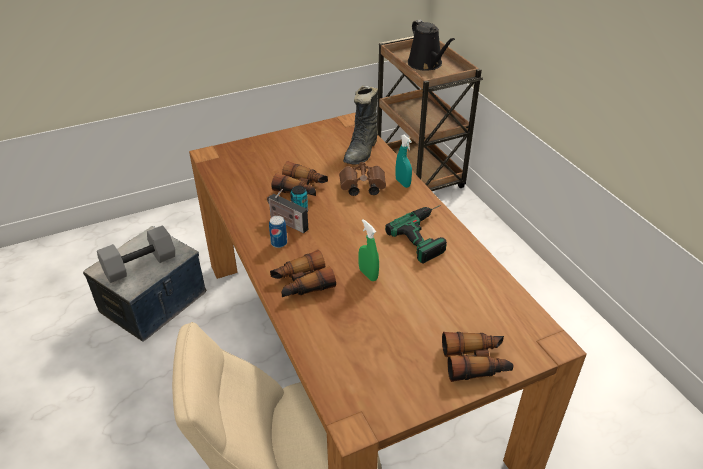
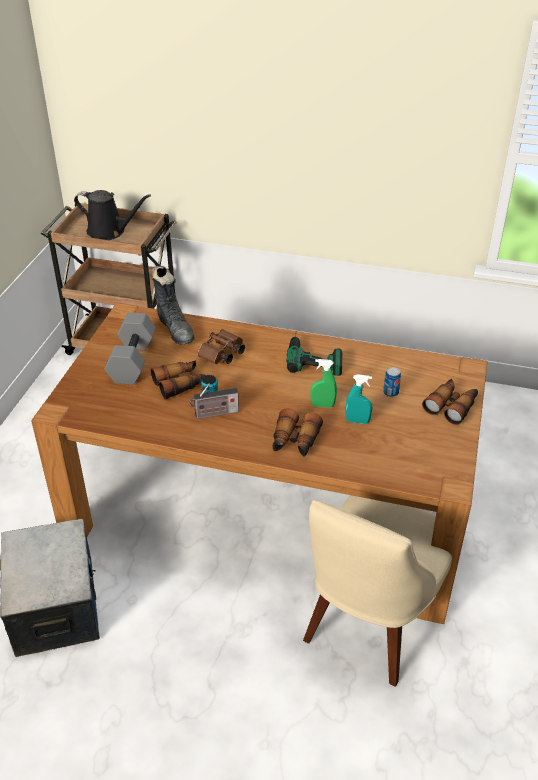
camera: 50 degrees left, 0 degrees up
grey dumbbell [97,225,175,283] -> grey dumbbell moved to [105,313,156,384]
can [269,216,287,248] -> can moved to [383,367,401,397]
turquoise spray bottle [395,135,412,188] -> turquoise spray bottle moved to [345,374,372,424]

